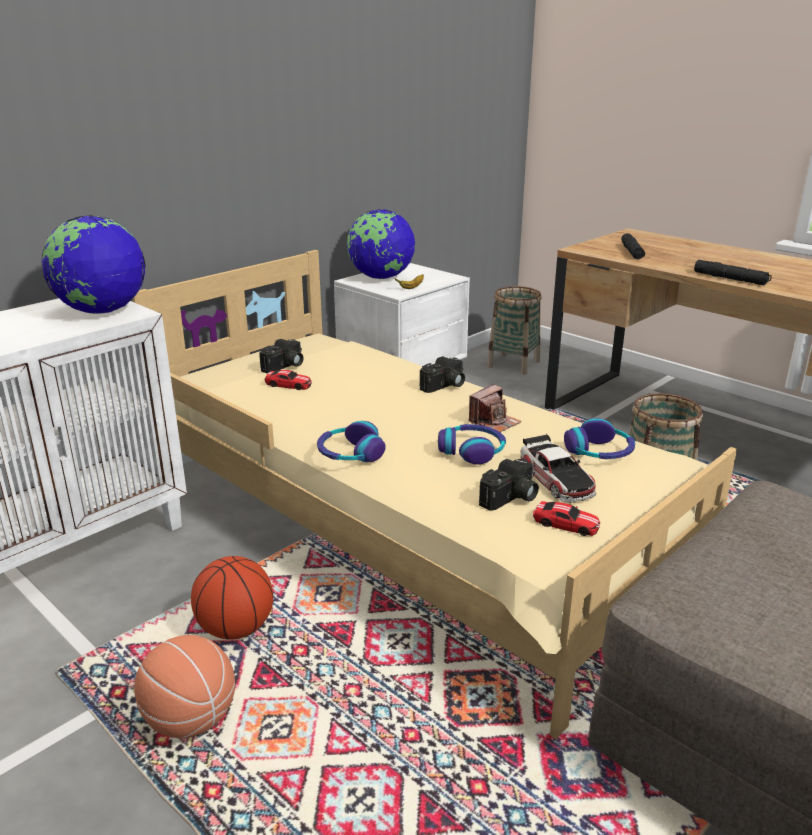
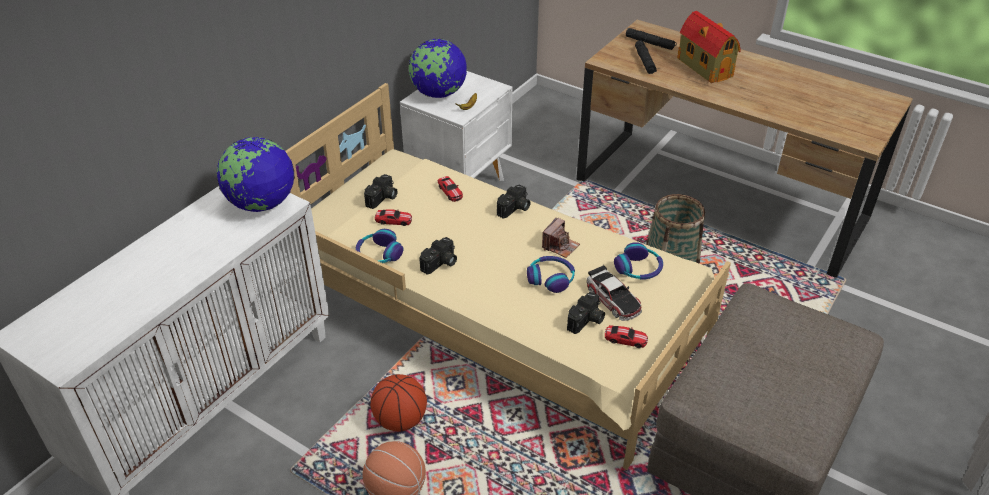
camera: 10 degrees left, 15 degrees up
headphones [317,421,386,462] -> headphones moved to [356,229,403,263]
basket [487,286,542,374] -> none
black flashlight [694,260,772,286] -> black flashlight moved to [626,28,677,50]
none -> camera [420,237,457,274]
none -> toy car [438,176,463,202]
none -> toy house [677,11,741,83]

